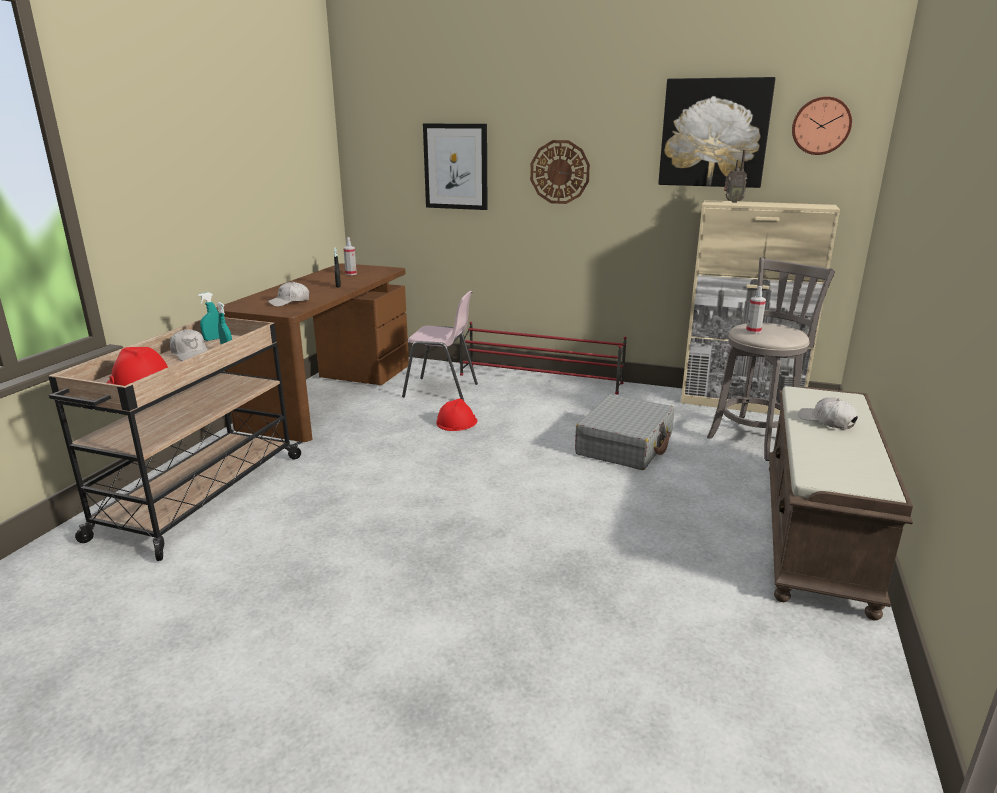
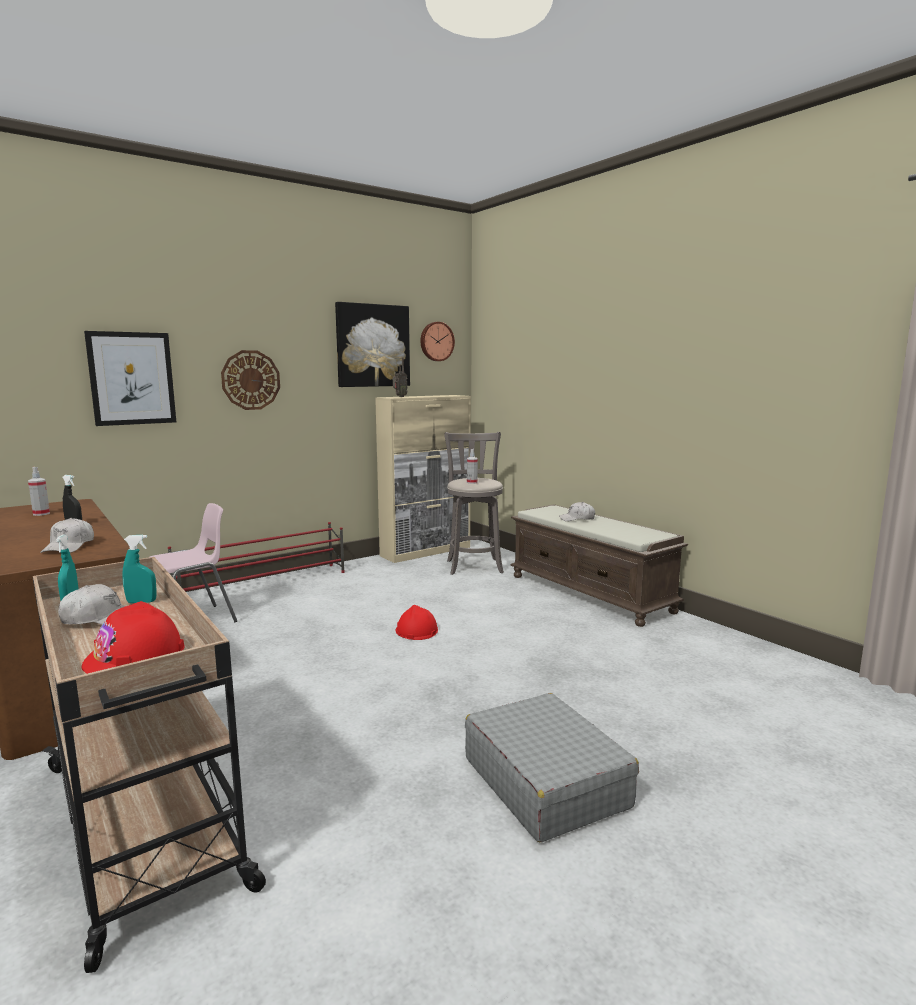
camera: 55 degrees left, 10 degrees down
red hard hat [437,398,477,431] -> red hard hat moved to [395,605,438,640]
grey suitcase [575,394,674,470] -> grey suitcase moved to [465,693,639,842]

